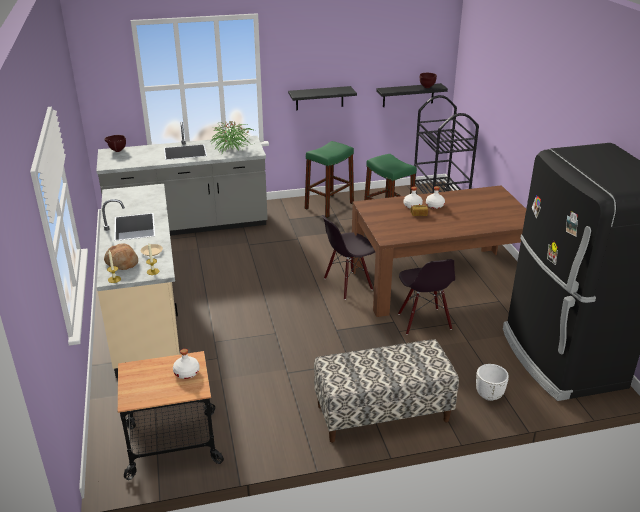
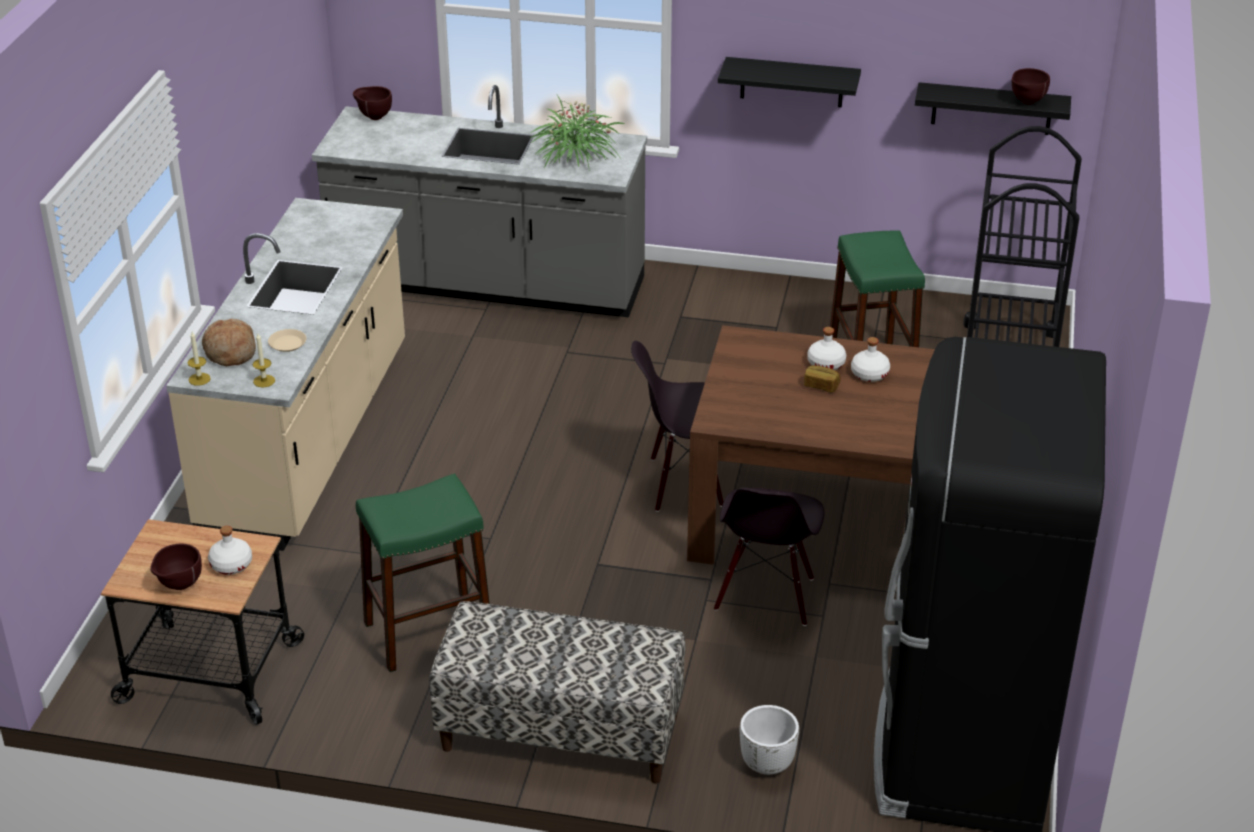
camera: 25 degrees right, 5 degrees up
green stool [305,141,354,218] -> green stool moved to [356,474,490,672]
none -> brown bowl [150,544,202,590]

